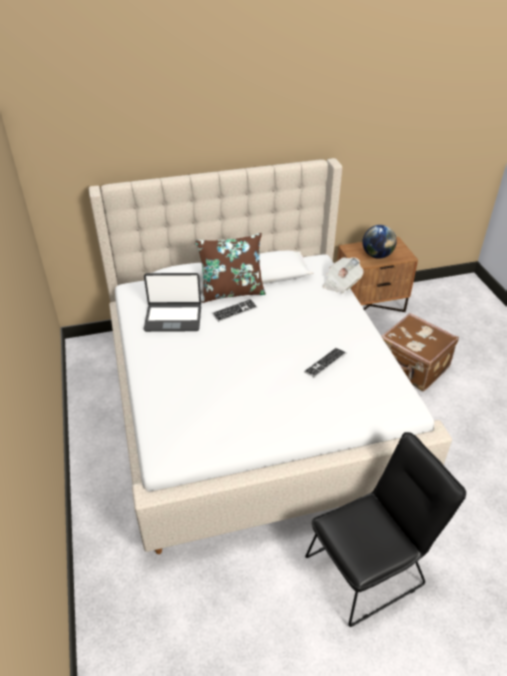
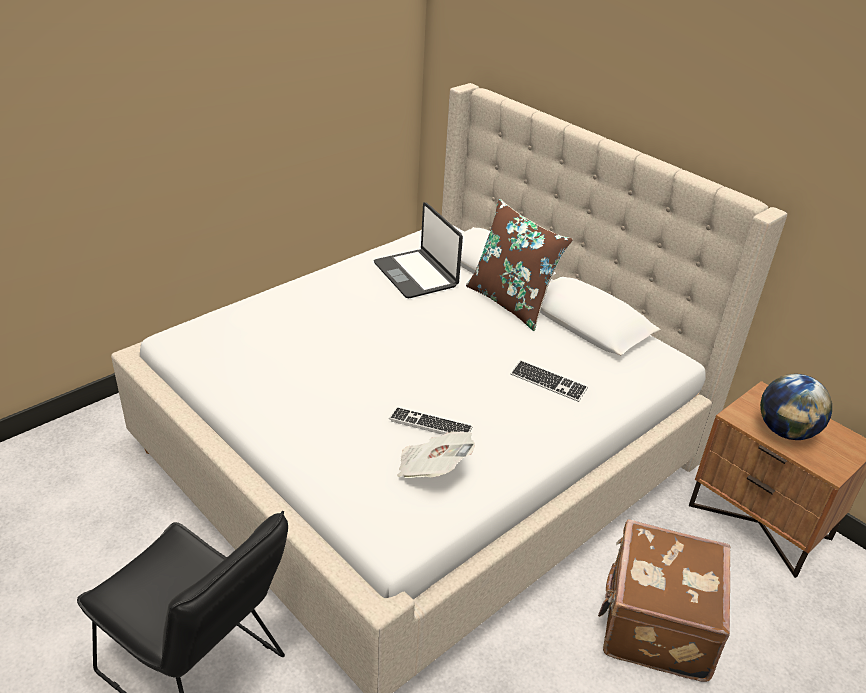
camera: 60 degrees right, 5 degrees down
keyboard [212,299,257,322] -> keyboard moved to [511,360,588,402]
newspaper [323,257,364,293] -> newspaper moved to [397,432,475,478]

